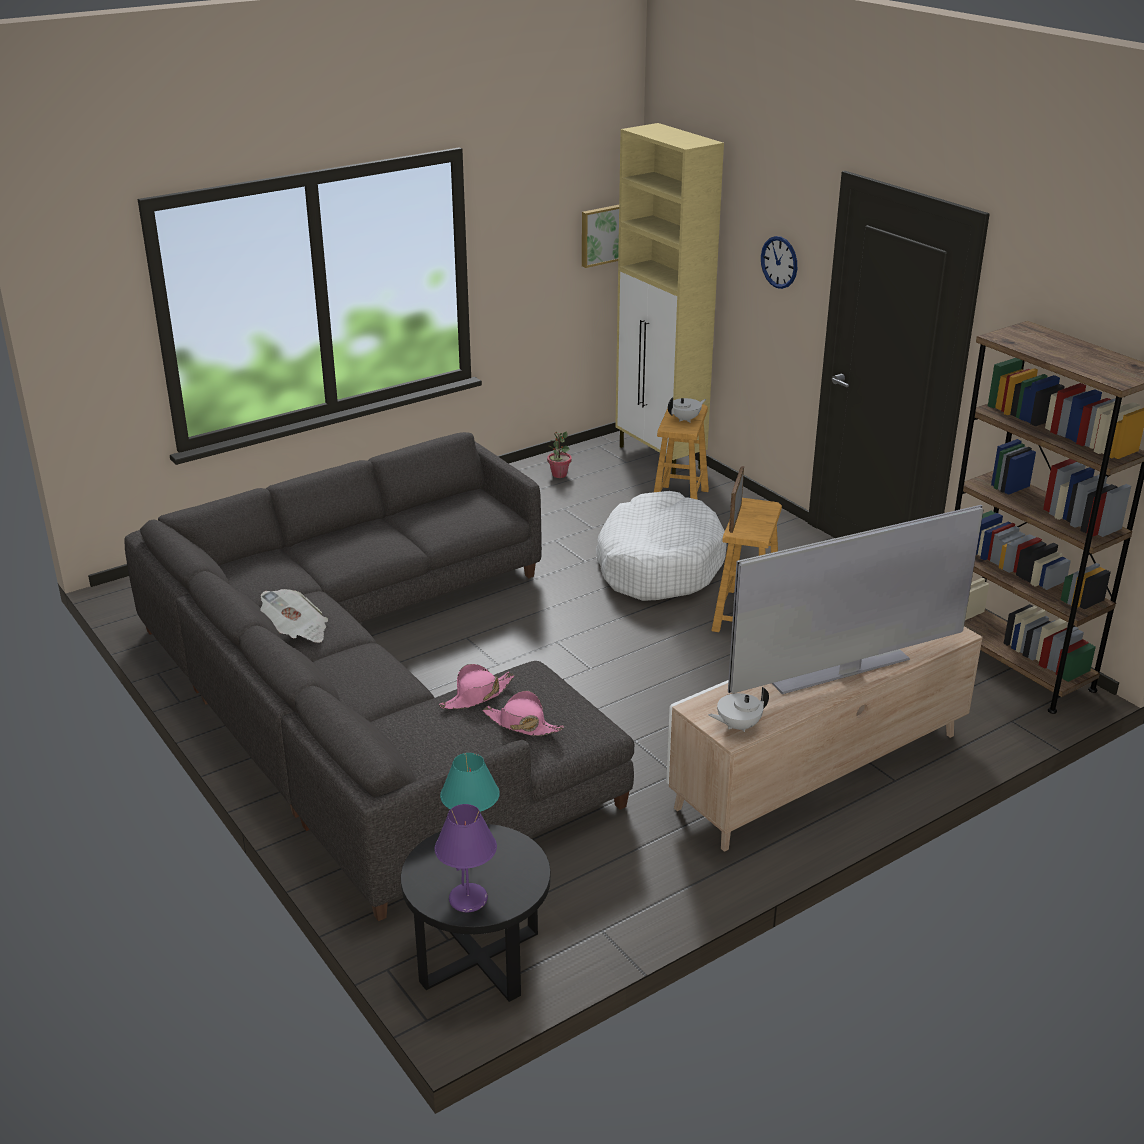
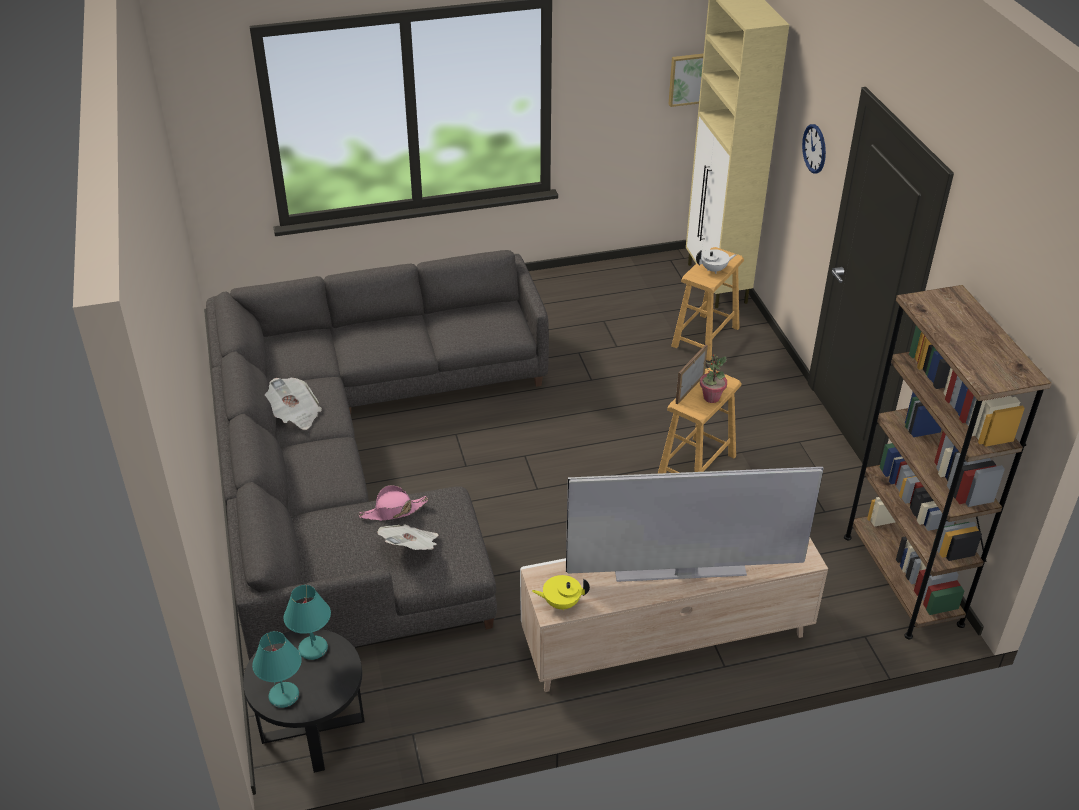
camera: 20 degrees right, 10 degrees up
purple table lamp [435,804,497,912] -> turquoise table lamp [252,631,302,708]
pink hat [483,690,564,736] -> newspaper [378,524,438,550]
potted plant [547,431,571,478] -> potted plant moved to [700,354,727,403]
white dog bed [596,491,727,601] -> none
white teapot [709,687,769,732] -> yellow teapot [532,575,590,609]

